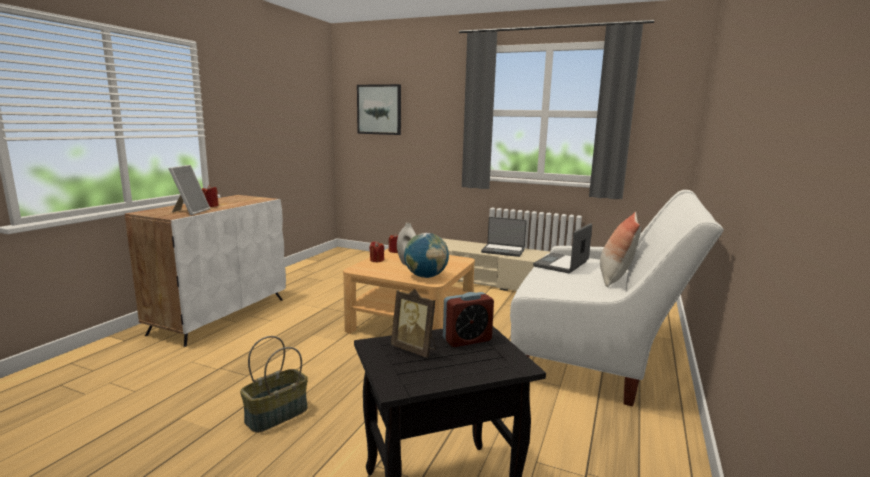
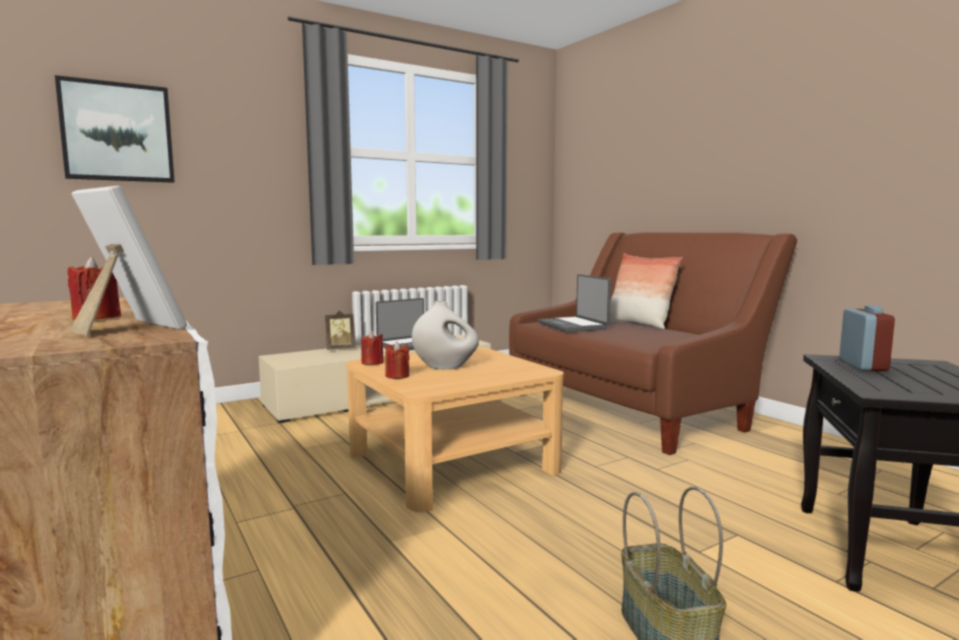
camera: 55 degrees left, 5 degrees down
picture frame [391,289,436,357] -> picture frame moved to [325,310,355,350]
globe [404,233,449,278] -> none
white sofa [510,190,724,406] -> brown sofa [509,232,797,455]

